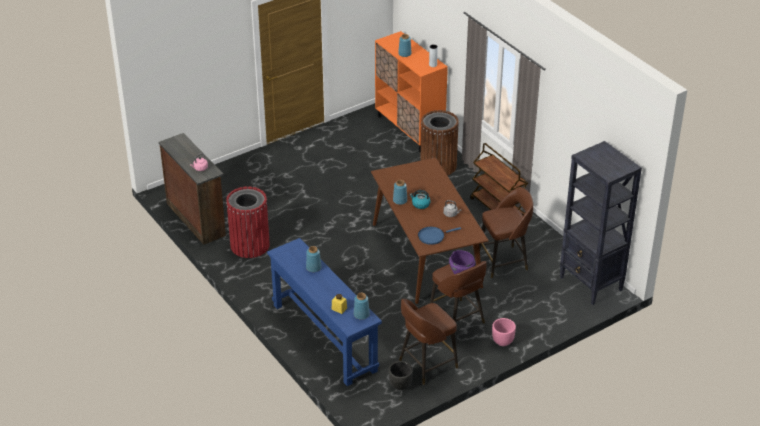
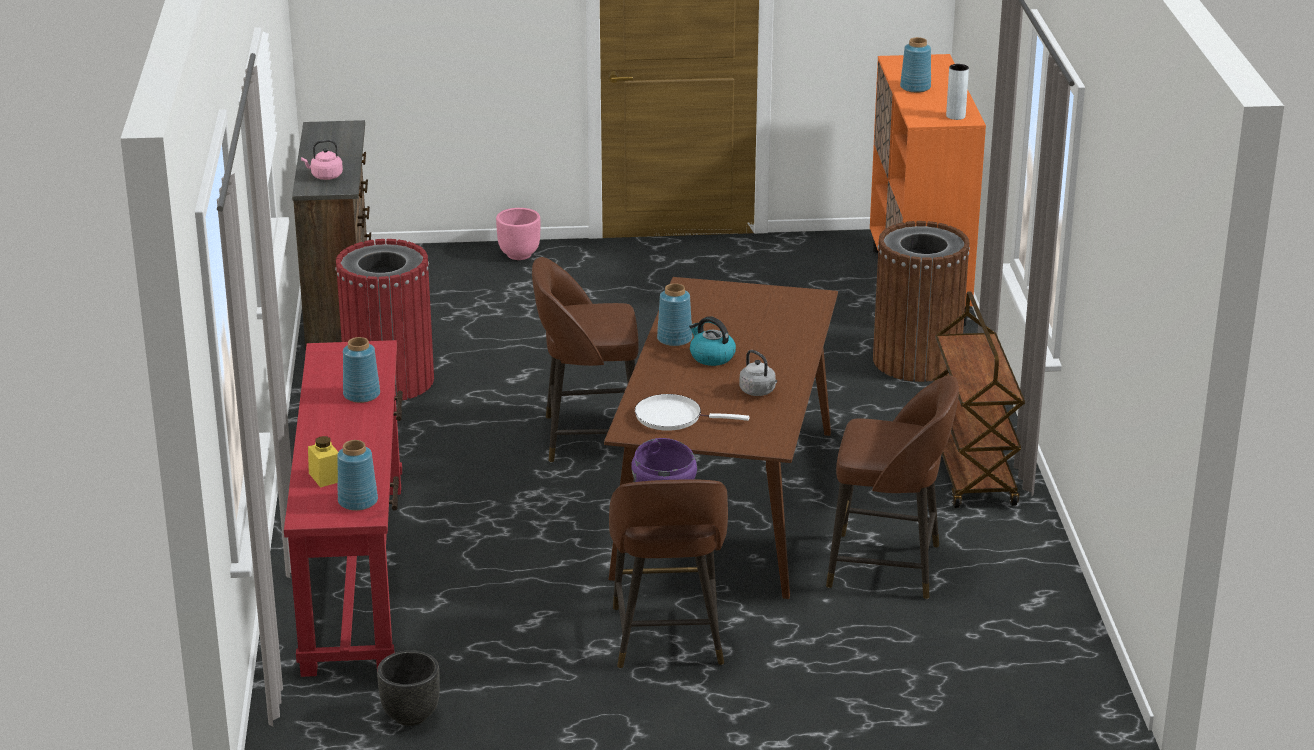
camera: 30 degrees right, 10 degrees down
blue console table [267,238,382,386] -> red console table [284,340,403,677]
brown stool [399,299,458,385] -> brown stool moved to [532,257,639,462]
blue frying pan [418,227,461,245] -> white frying pan [635,394,750,431]
pink planter [492,318,516,346] -> pink planter moved to [496,208,541,260]
black bookcase [560,141,642,305] -> none

